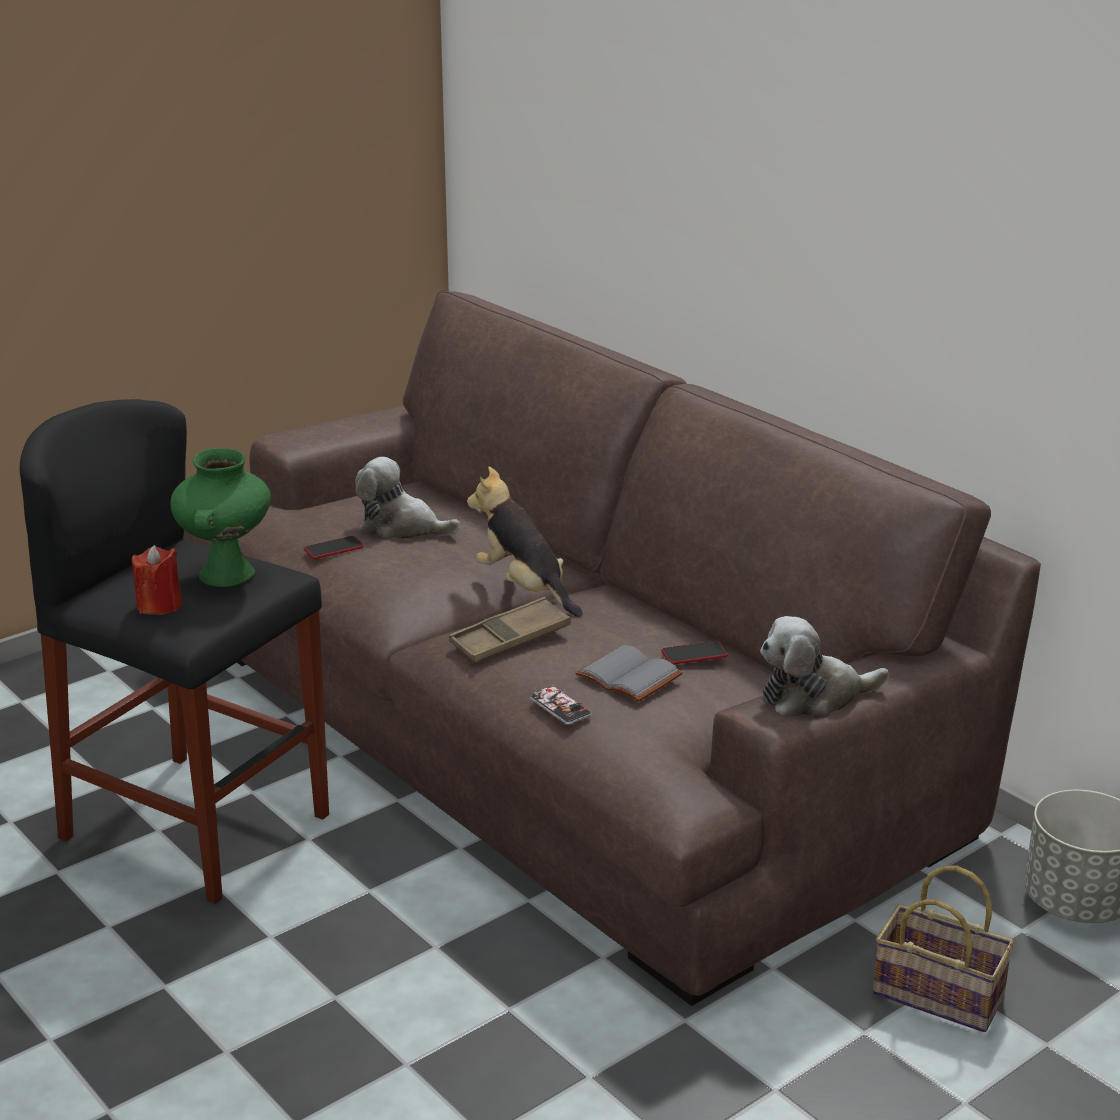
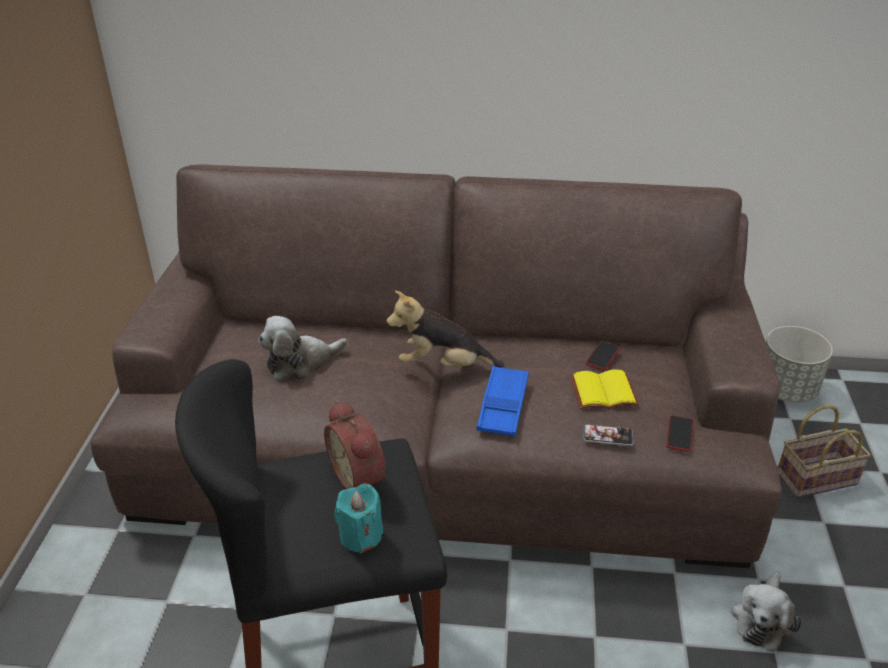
camera: 45 degrees left, 10 degrees up
red candle [132,545,182,615] -> turquoise candle [334,483,383,553]
green vase [170,448,271,587] -> alarm clock [324,401,386,489]
phone [304,536,364,559] -> phone moved to [666,415,693,452]
brown tray [449,597,571,663] -> blue tray [476,366,529,437]
grey book [575,645,683,702] -> yellow book [570,369,639,409]
plush toy [760,616,889,718] -> plush toy moved to [731,571,802,652]

